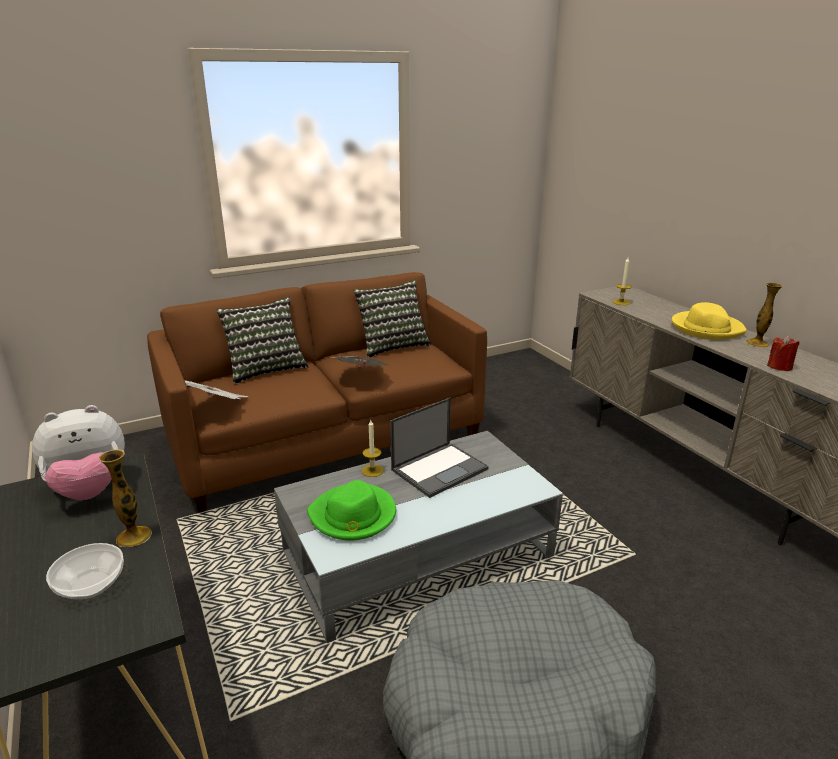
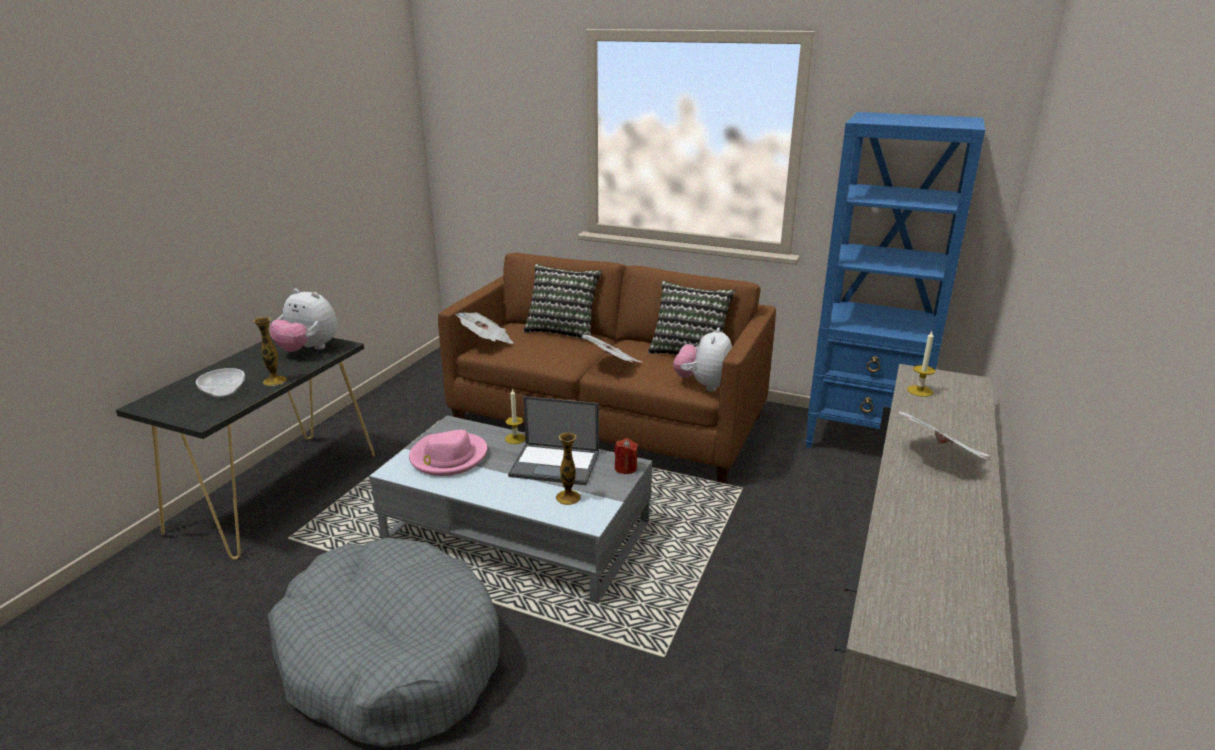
camera: 50 degrees right, 0 degrees up
green hat [307,480,396,541] -> pink hat [409,429,487,476]
yellow hat [672,302,747,340] -> newspaper [898,411,989,459]
vase [746,282,783,347] -> vase moved to [556,433,581,505]
red candle [767,336,800,371] -> red candle moved to [614,438,638,474]
none -> plush toy [673,327,732,392]
none -> blue bookcase [805,112,985,448]

